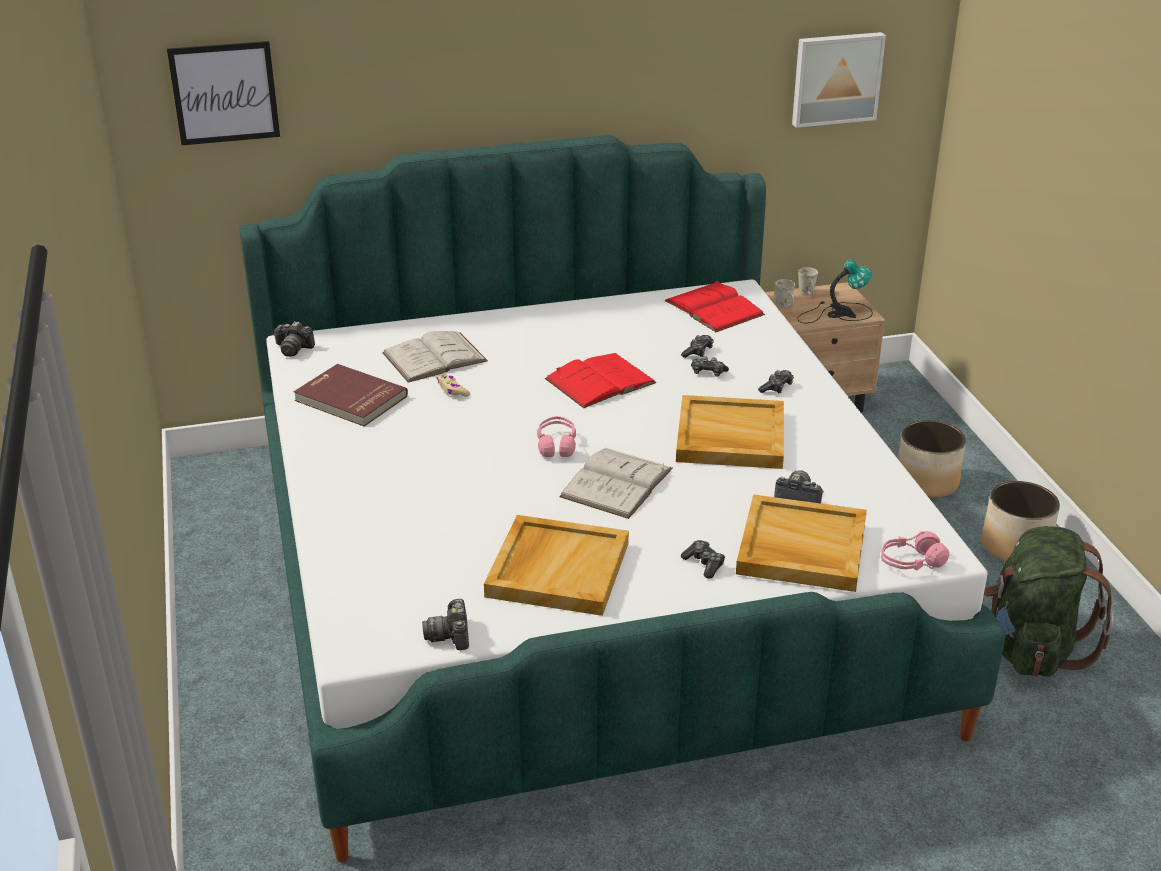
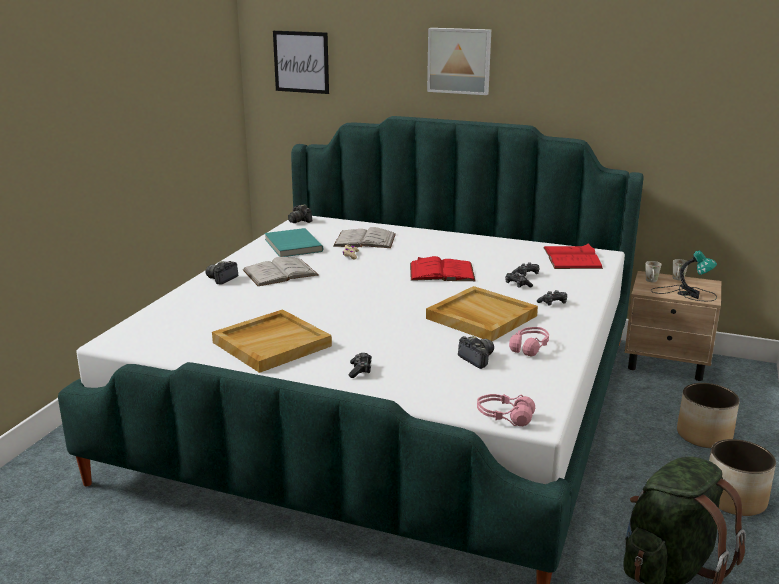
camera: 35 degrees right, 10 degrees down
red book [294,364,408,427] -> turquoise book [265,228,323,257]
camera [422,599,469,650] -> camera moved to [205,261,238,284]
pink headphones [537,416,576,457] -> pink headphones moved to [509,327,549,356]
white book [559,448,673,519] -> white book moved to [243,257,319,286]
beige tray [736,494,867,592] -> none
picture [792,32,886,128] -> picture moved to [427,28,491,95]

